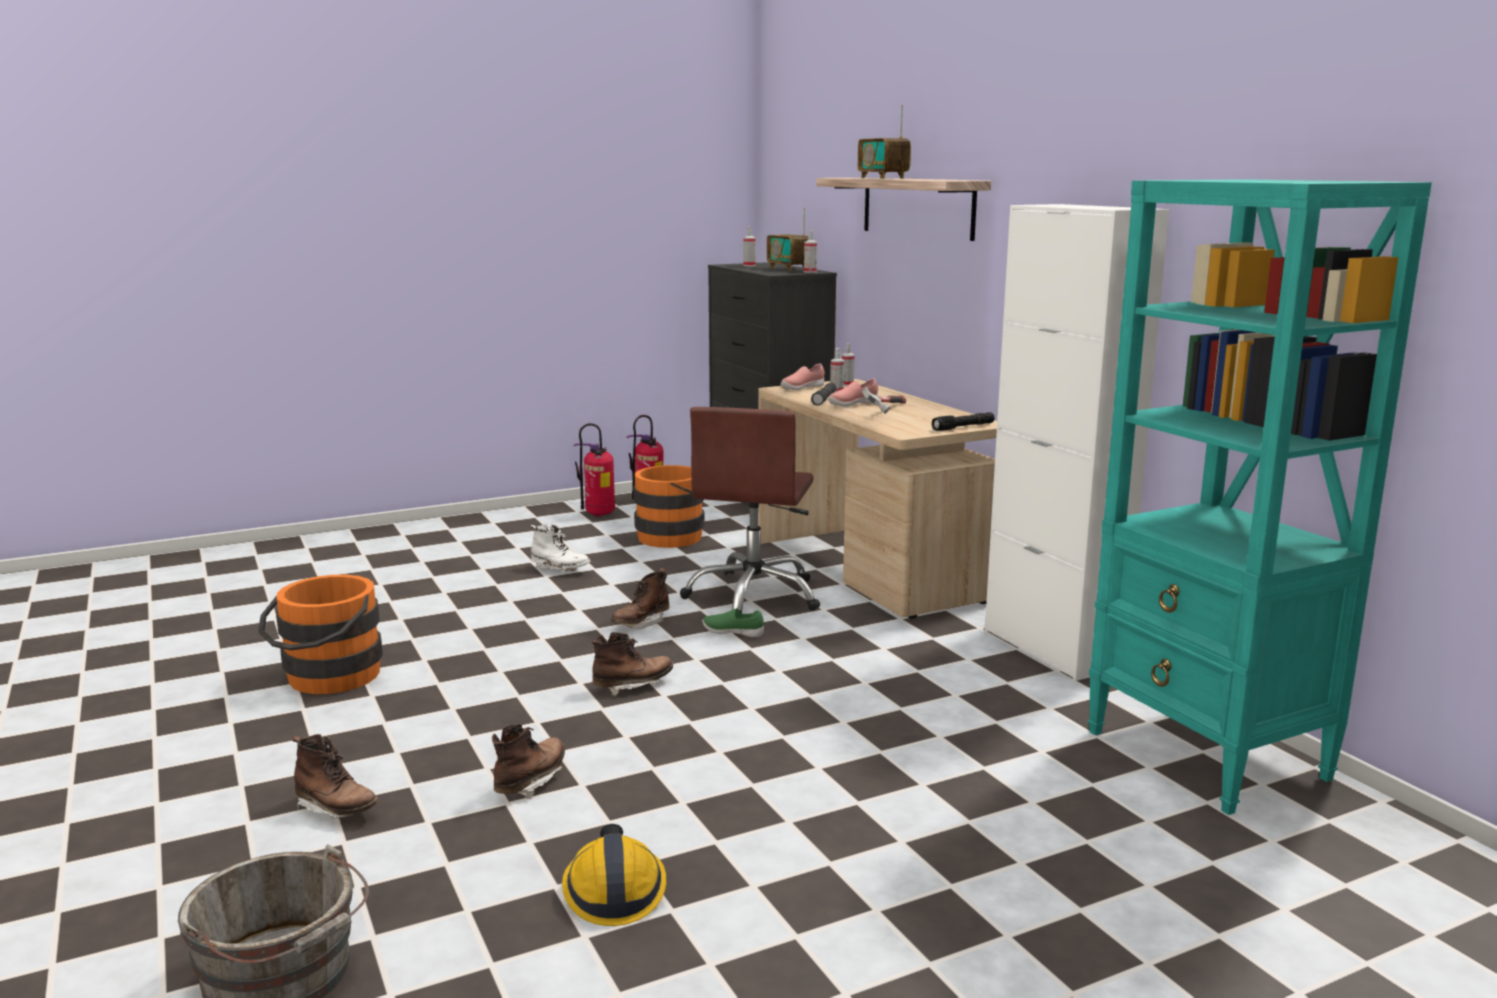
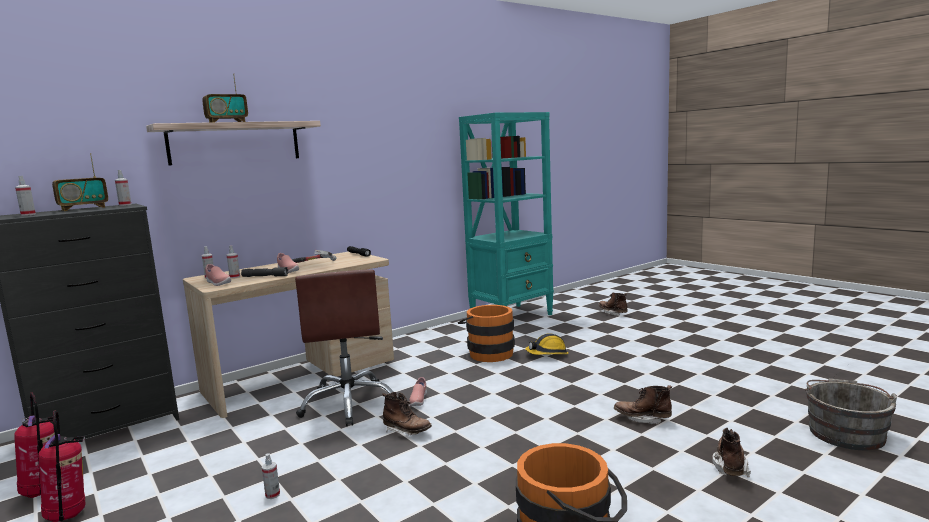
camera: 100 degrees left, 5 degrees down
white boot [531,524,591,571] -> spray bottle [262,453,280,499]
hard hat [562,824,667,926] -> hard hat moved to [525,333,569,355]
brown boot [592,632,673,696] -> brown boot moved to [598,292,628,316]
orange bucket [634,465,705,548] -> orange bucket moved to [458,305,515,362]
brown office chair [680,407,820,614] -> brown office chair turned 75 degrees clockwise [295,269,398,426]
green shoe [702,608,764,637] -> pink shoe [409,377,427,406]
white cabinet [985,204,1170,681] -> none

